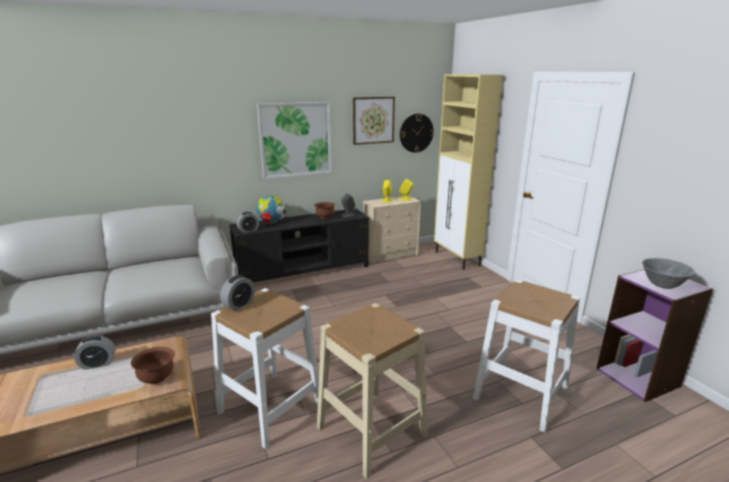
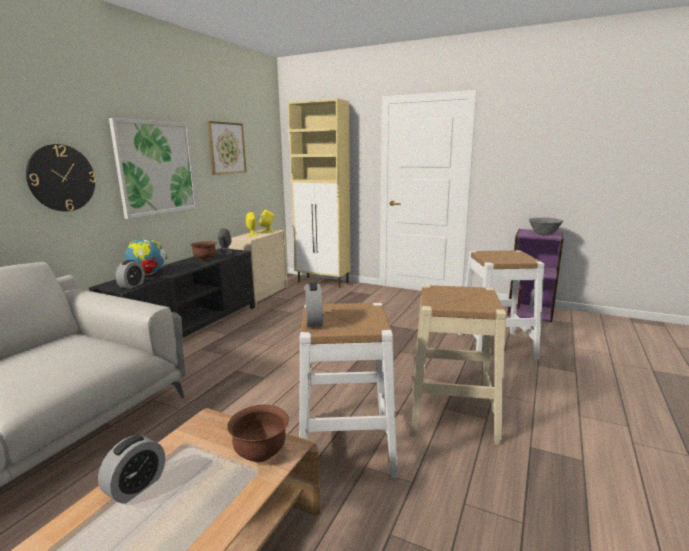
camera: 40 degrees left, 5 degrees down
wall clock [400,114,434,153] -> wall clock moved to [26,144,96,211]

